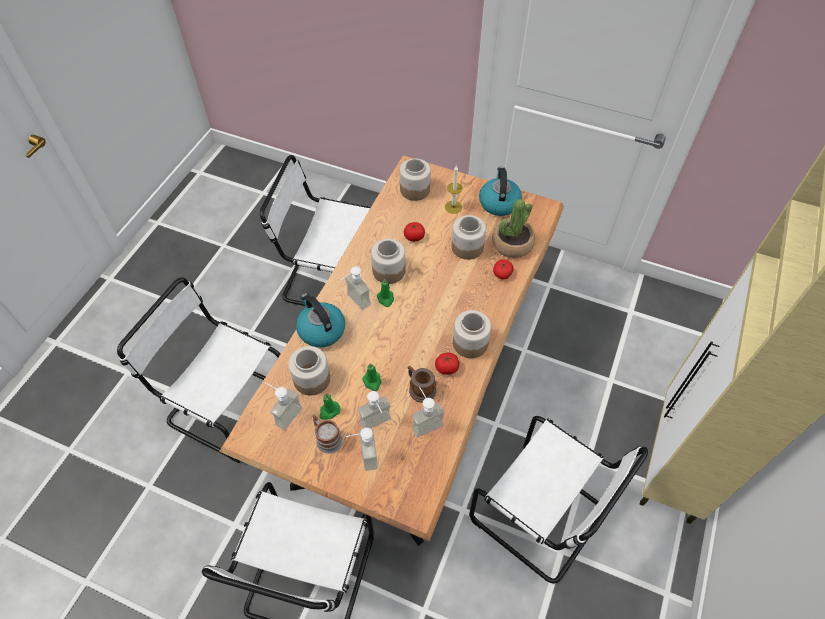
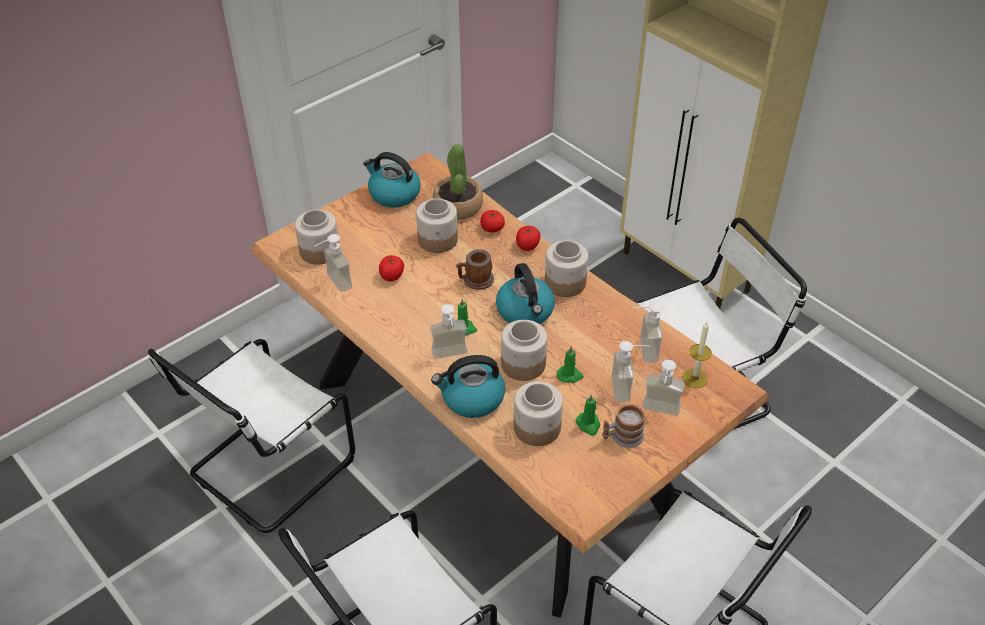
camera: 65 degrees left, 10 degrees down
soap dispenser [265,382,302,430] -> soap dispenser moved to [314,234,352,292]
jar [371,239,406,284] -> jar moved to [501,320,547,381]
mug [407,366,436,403] -> mug moved to [456,249,494,290]
tomato [435,353,459,375] -> tomato moved to [516,226,541,251]
candle [445,166,462,214] -> candle moved to [682,322,712,388]
none -> kettle [496,263,555,324]

